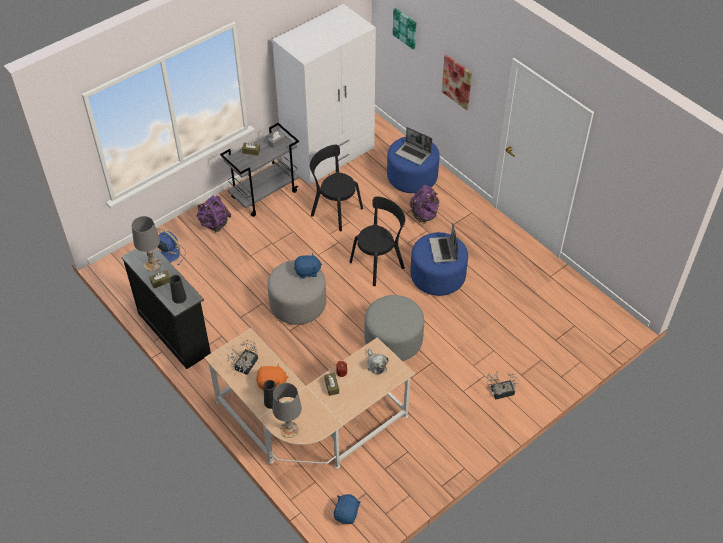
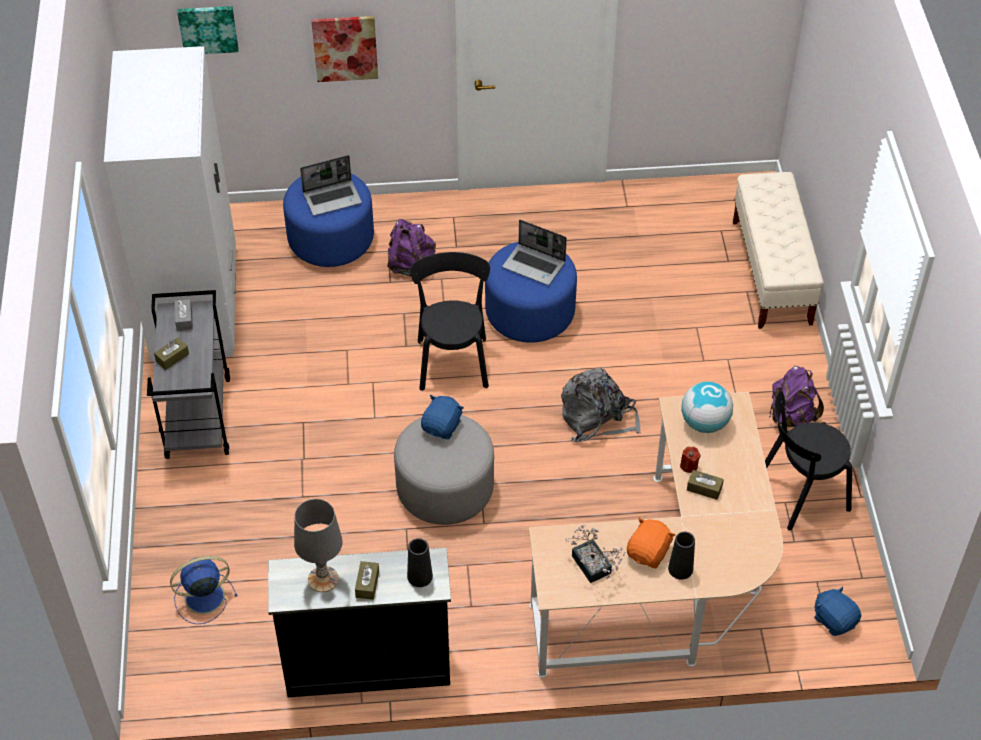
camera: 55 degrees left, 0 degrees up
purple backpack [196,195,231,232] -> purple backpack moved to [769,365,824,427]
grey table lamp [272,383,302,438] -> none
black chair [310,145,363,231] -> black chair moved to [765,391,852,531]
grey ottoman [365,295,424,361] -> grey backpack [561,368,641,442]
plush toy [368,348,389,375] -> globe [681,382,733,433]
potted plant [485,371,520,400] -> none
none -> beige bench [733,172,824,329]

